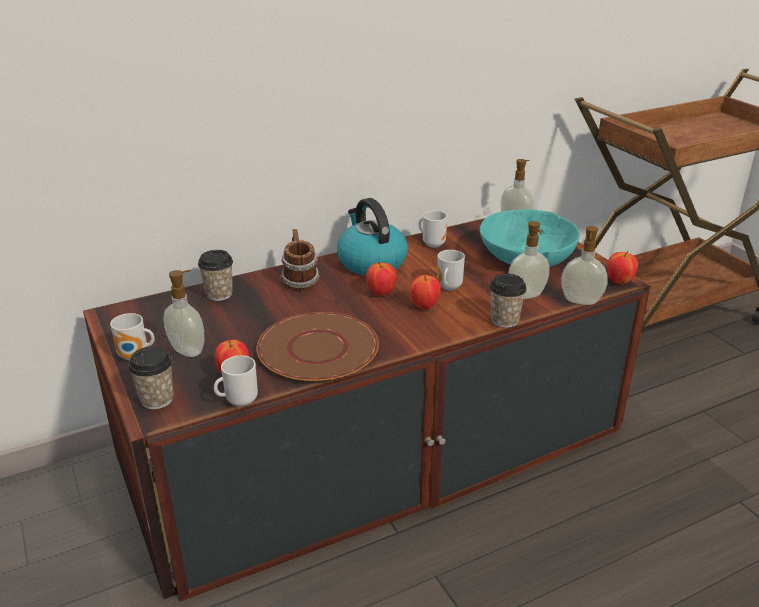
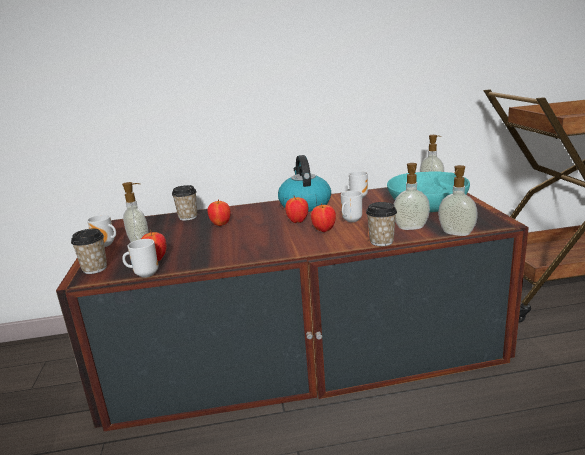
camera: 20 degrees right, 10 degrees down
brown plate [256,312,379,382] -> none
mug [280,229,320,290] -> none
apple [607,251,638,285] -> apple moved to [207,199,231,226]

